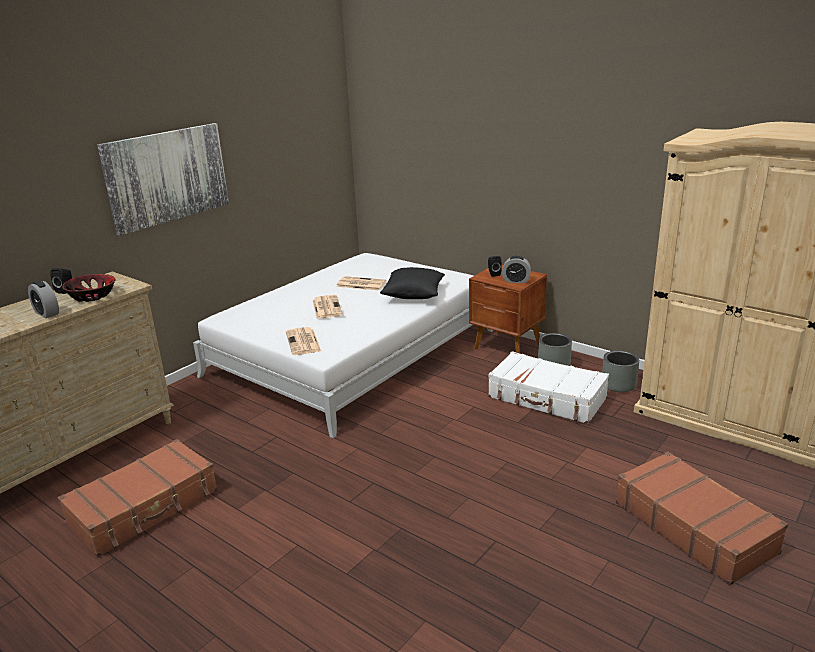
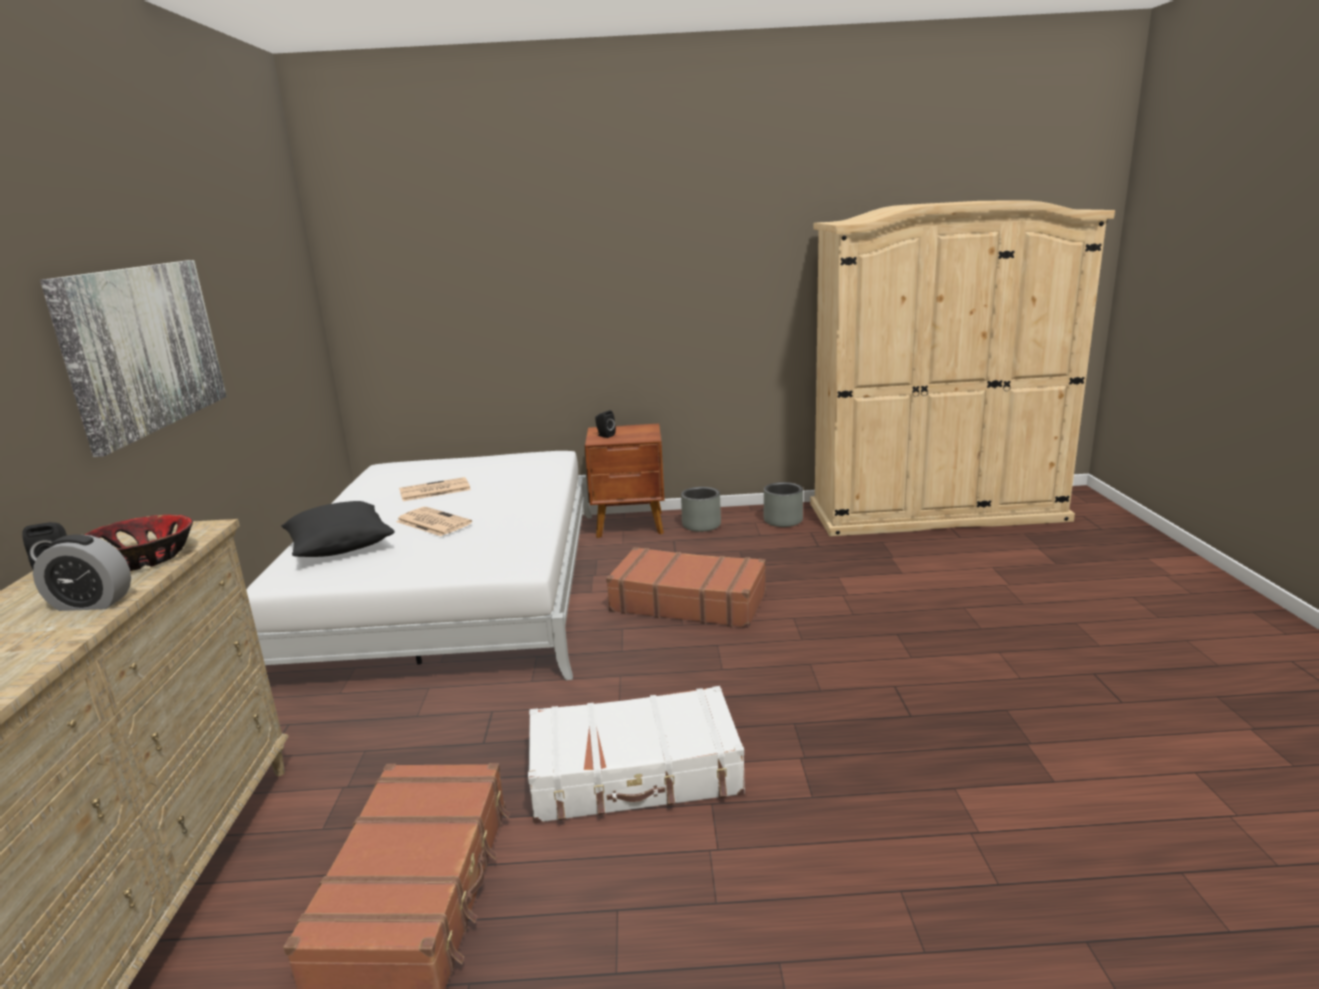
camera: 40 degrees left, 5 degrees down
newspaper [286,327,321,355] -> none
black pillow [380,267,445,299] -> black pillow moved to [281,501,395,557]
white suitcase [488,351,609,424] -> white suitcase moved to [528,686,745,823]
alarm clock [502,256,531,283] -> none
brown suitcase [616,452,788,585] -> brown suitcase moved to [606,547,766,628]

